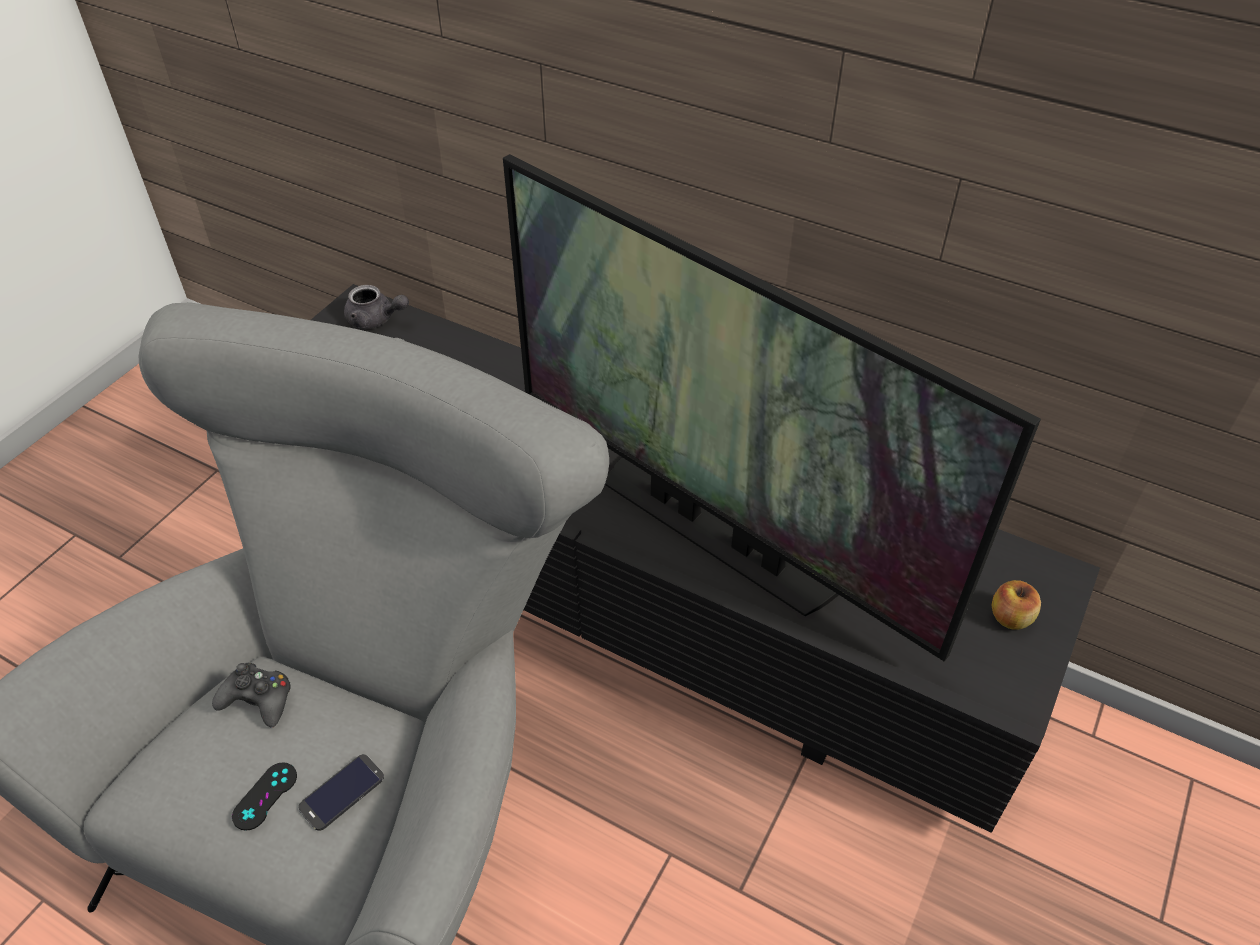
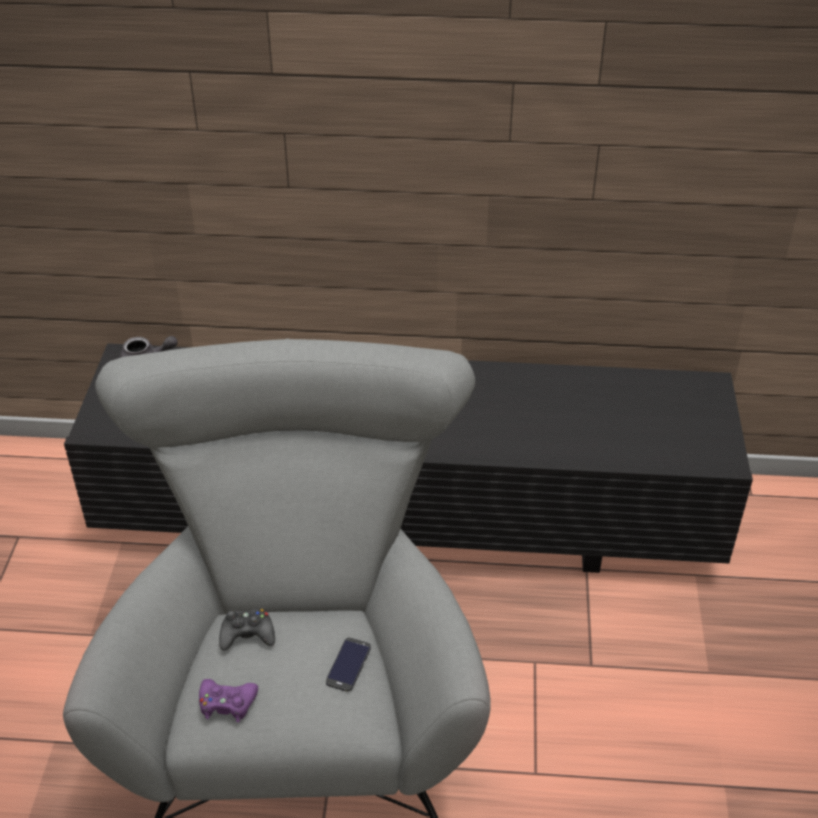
camera: 25 degrees left, 5 degrees down
black game controller [232,762,297,831] -> none
television [503,154,1041,661] -> none
apple [992,580,1041,630] -> none
none -> purple game controller [199,679,258,722]

